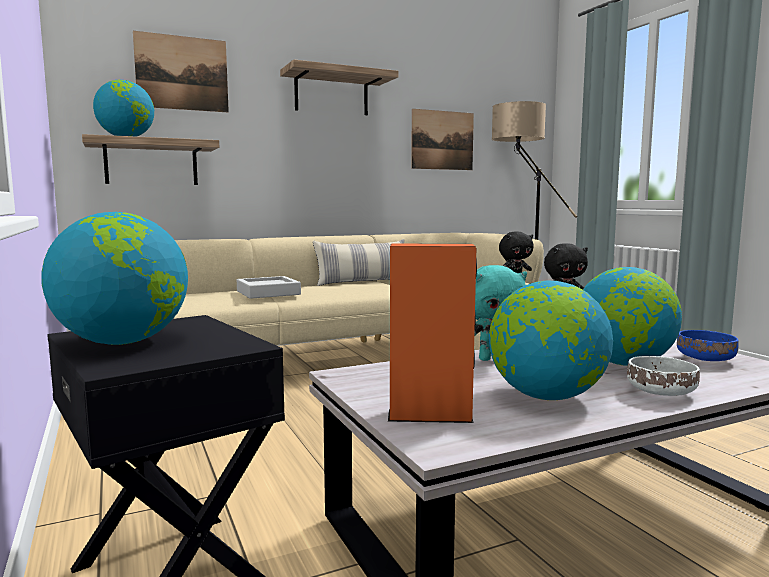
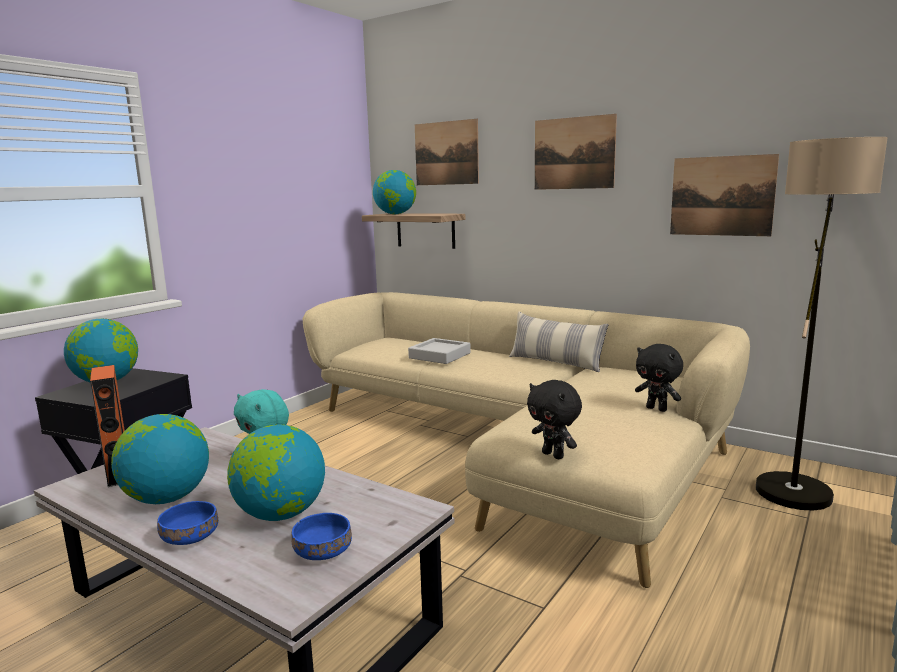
camera: 60 degrees right, 5 degrees up
shelf [280,59,398,115] -> picture [535,114,617,190]
white bowl [627,356,700,396] -> blue bowl [157,501,218,545]

